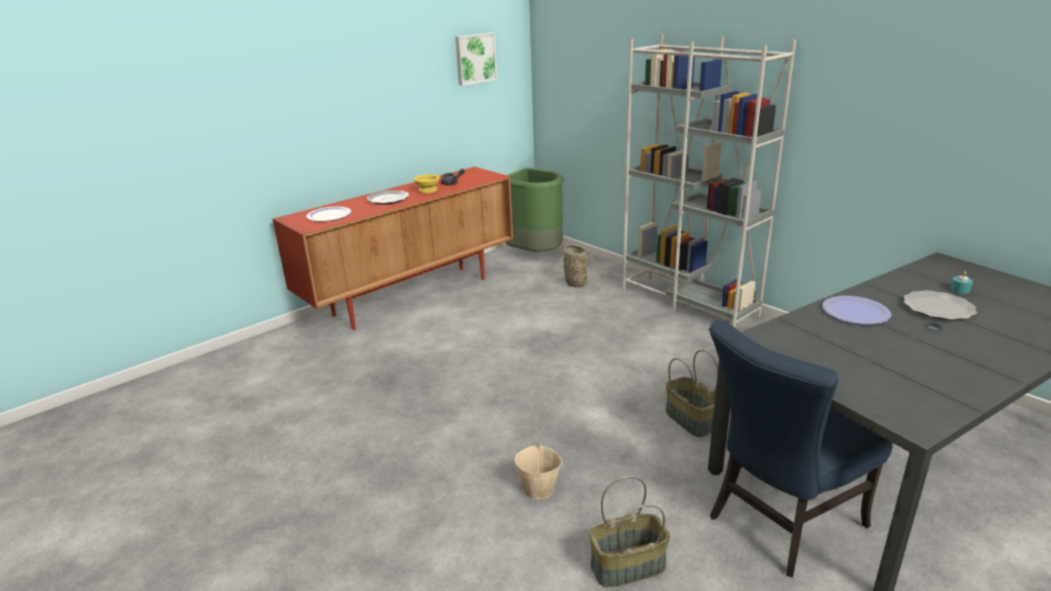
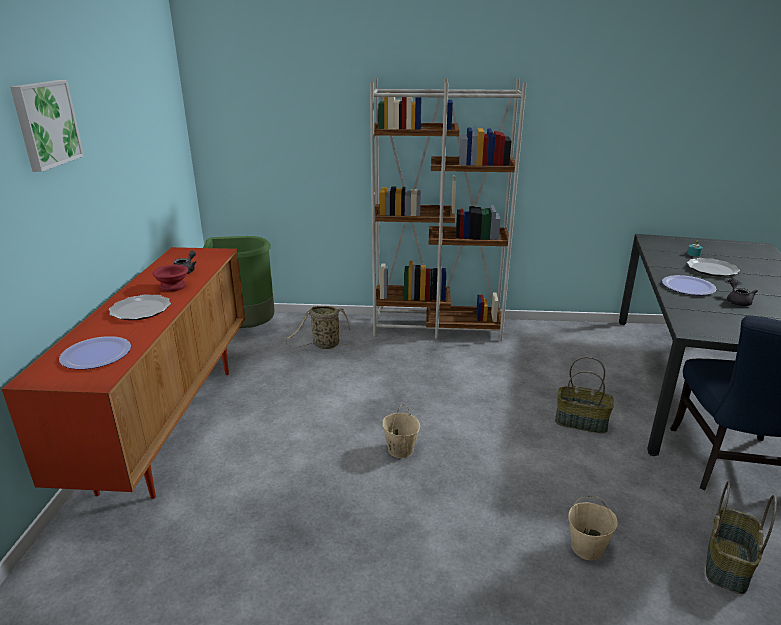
camera: 45 degrees left, 0 degrees up
yellow bowl [414,174,440,194] -> red bowl [152,265,188,292]
picture [455,33,497,86] -> picture moved to [10,80,84,172]
grey bookcase [622,34,796,328] -> brown bookcase [370,78,527,341]
none -> beige bucket [382,404,420,458]
none -> grey teapot [727,279,758,306]

